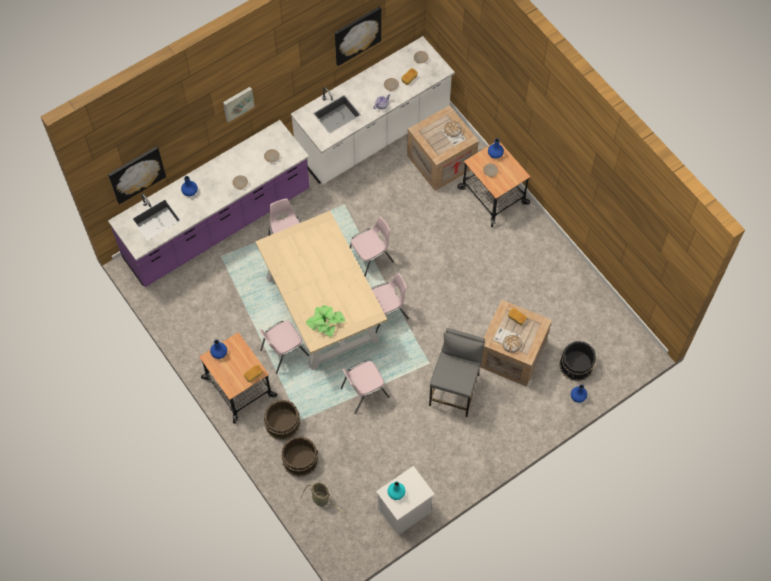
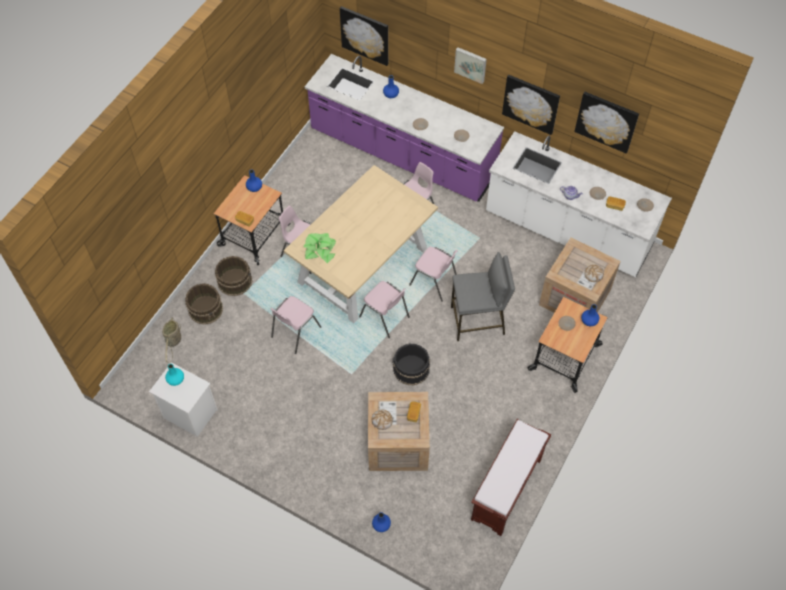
camera: 65 degrees right, 5 degrees down
pink chair [341,361,390,414] -> pink chair turned 90 degrees counterclockwise [270,296,321,354]
grey stool [429,328,485,417] -> grey stool moved to [451,252,515,341]
black bucket [559,341,596,381] -> black bucket moved to [392,344,430,386]
none -> brown bench [471,419,551,536]
none -> picture [502,75,560,135]

